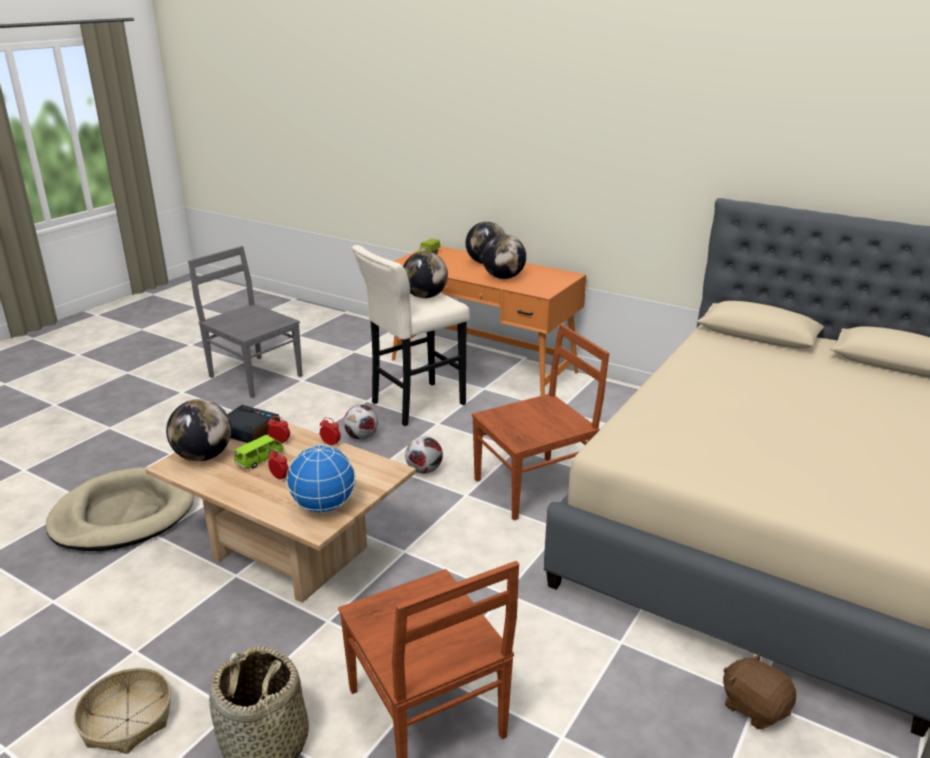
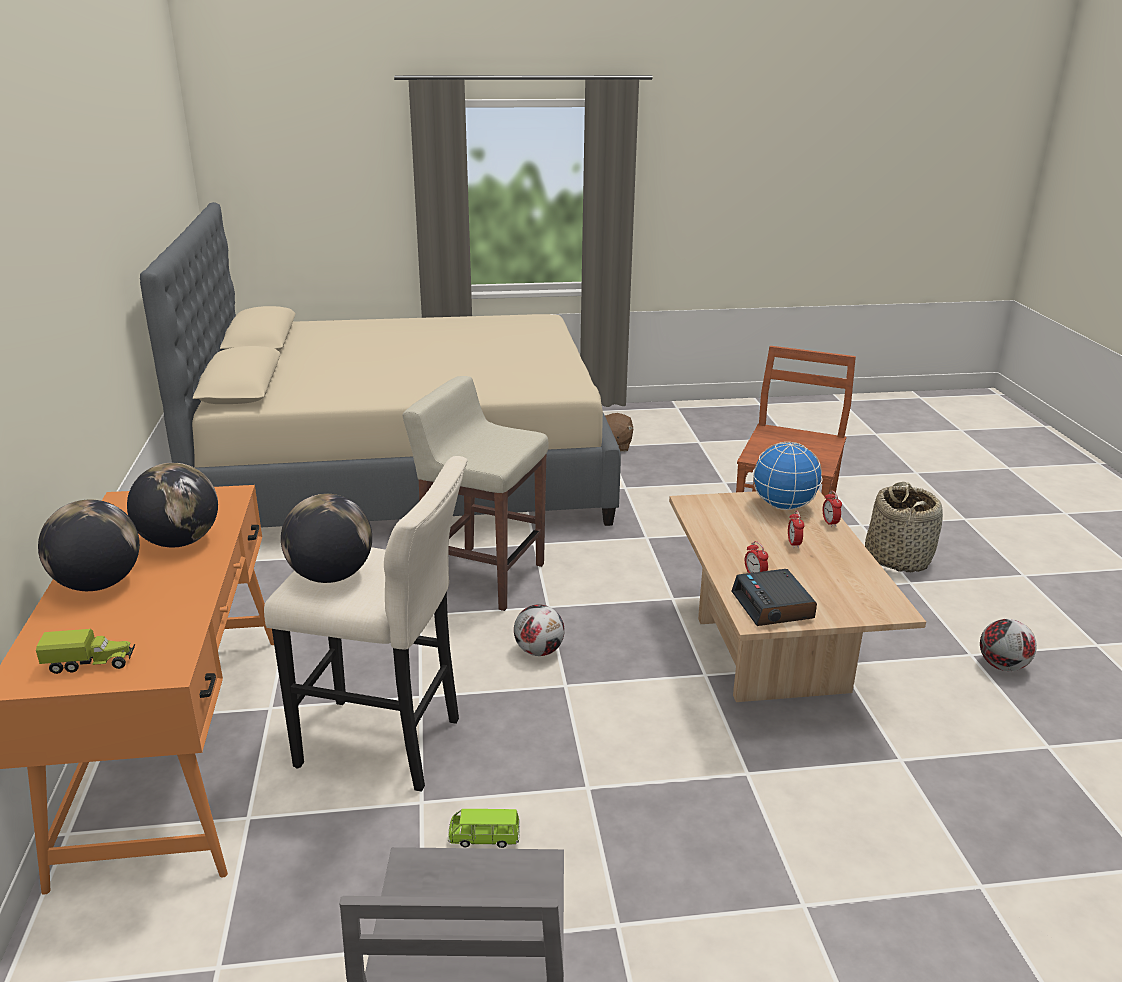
camera: 130 degrees left, 0 degrees up
beige dog bed [46,467,195,551] -> none
basket [74,668,171,754] -> none
globe [166,399,231,461] -> none
green toy car [234,435,284,469] -> green toy car moved to [448,809,520,848]
alarm clock [320,417,341,446] -> alarm clock moved to [823,491,842,527]
football [344,405,378,440] -> football moved to [980,619,1037,671]
brown chair [472,324,610,520] -> beige stool [403,376,548,611]

